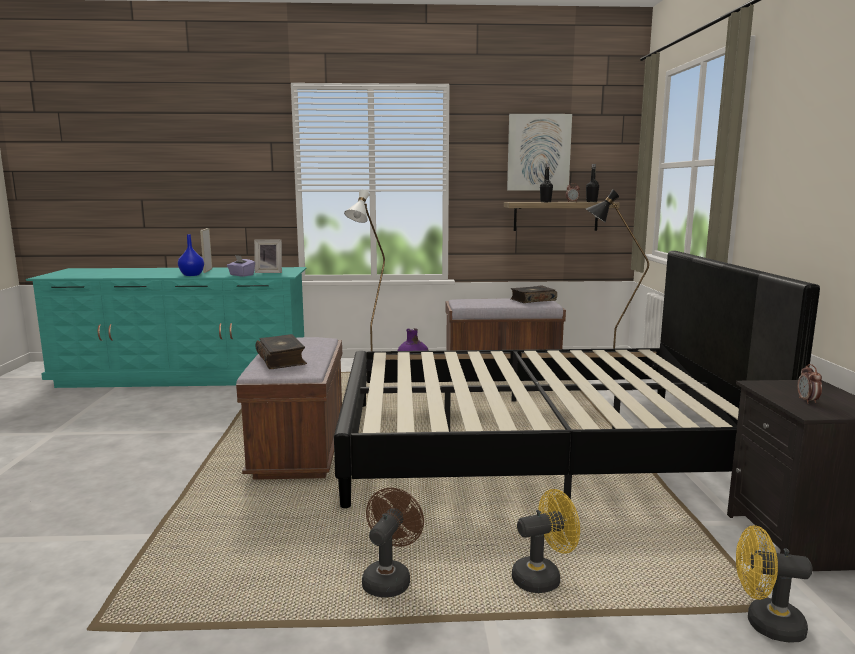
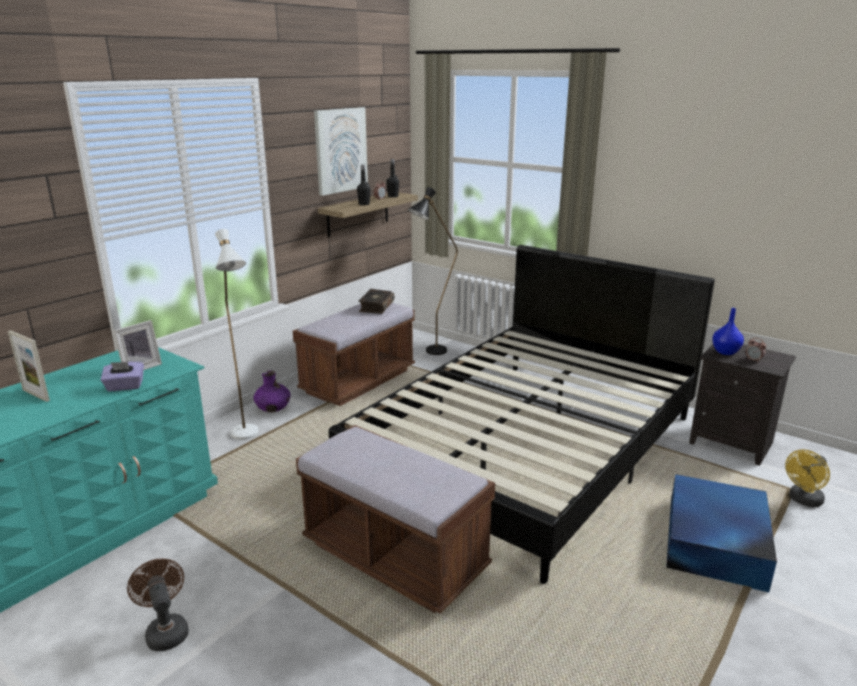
camera: 50 degrees left, 10 degrees up
blue vase [178,234,204,276] -> blue vase moved to [712,308,744,355]
book [256,334,307,369] -> none
brown fan [362,488,424,597] -> brown fan moved to [127,558,189,651]
yellow fan [512,489,580,593] -> blue storage box [666,474,777,592]

